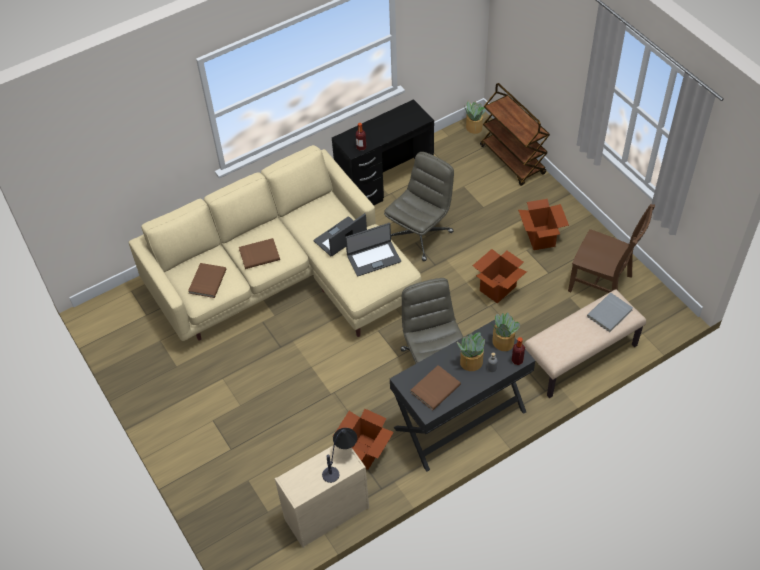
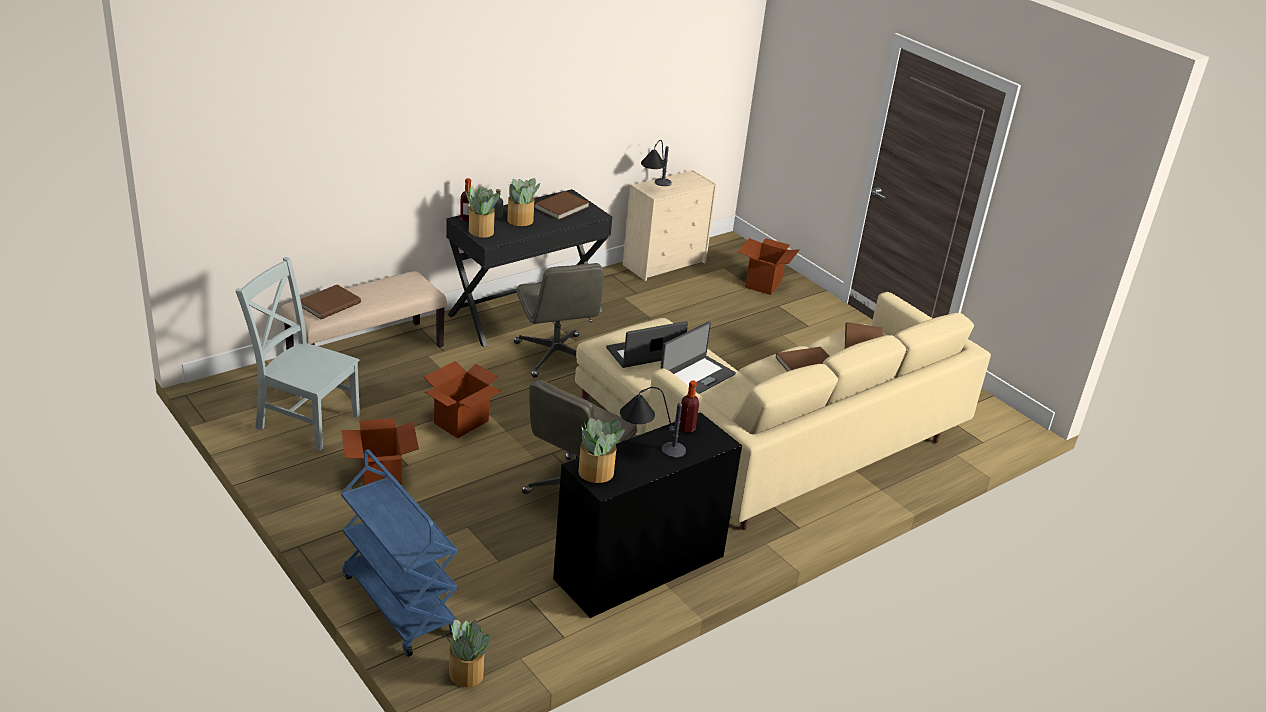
camera: 170 degrees right, 20 degrees down
cardboard box [336,409,394,470] -> cardboard box moved to [738,238,799,295]
brown cart [480,83,550,186] -> blue cart [341,449,458,657]
brown chair [568,204,655,293] -> grey chair [235,257,360,451]
grey book [587,293,633,332] -> brown book [300,285,361,319]
none -> potted plant [578,418,625,483]
none -> table lamp [620,387,686,458]

